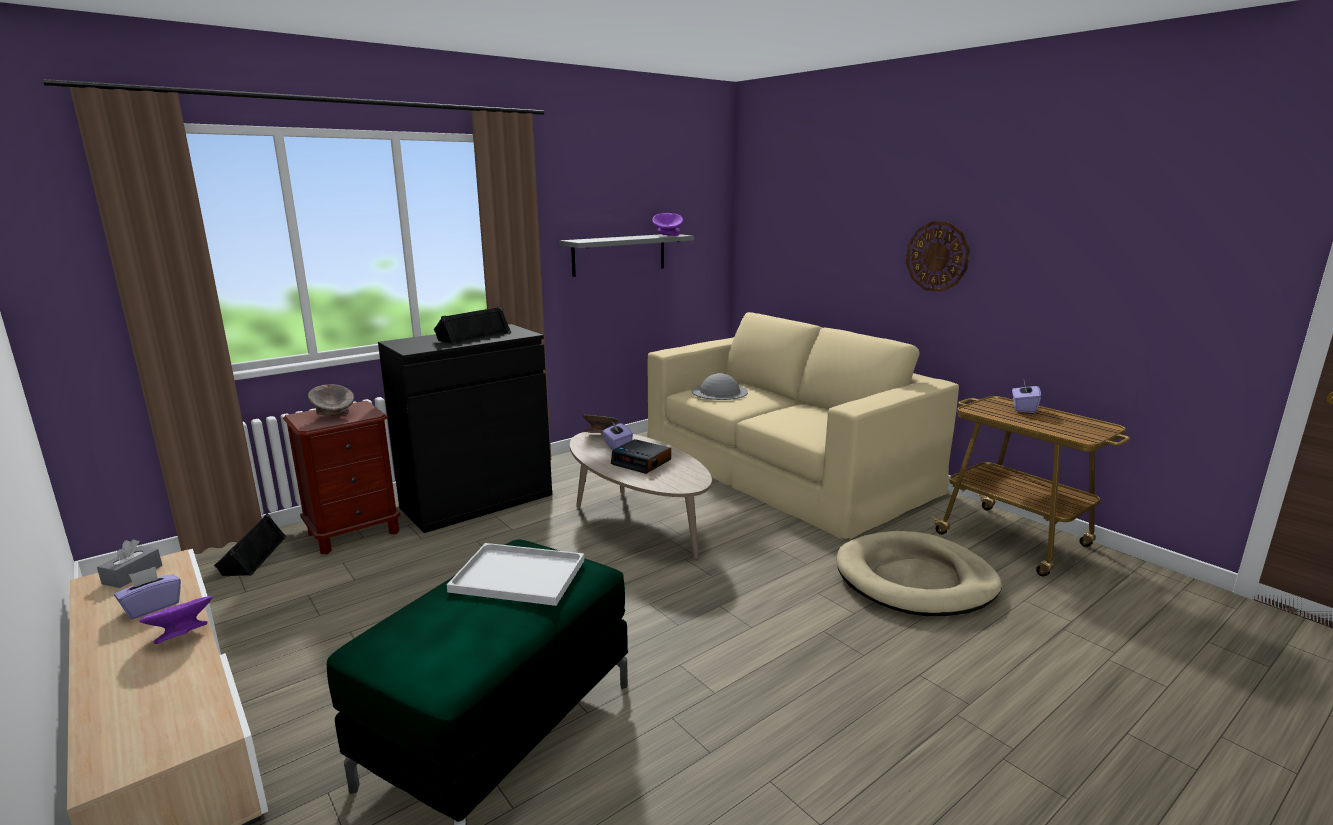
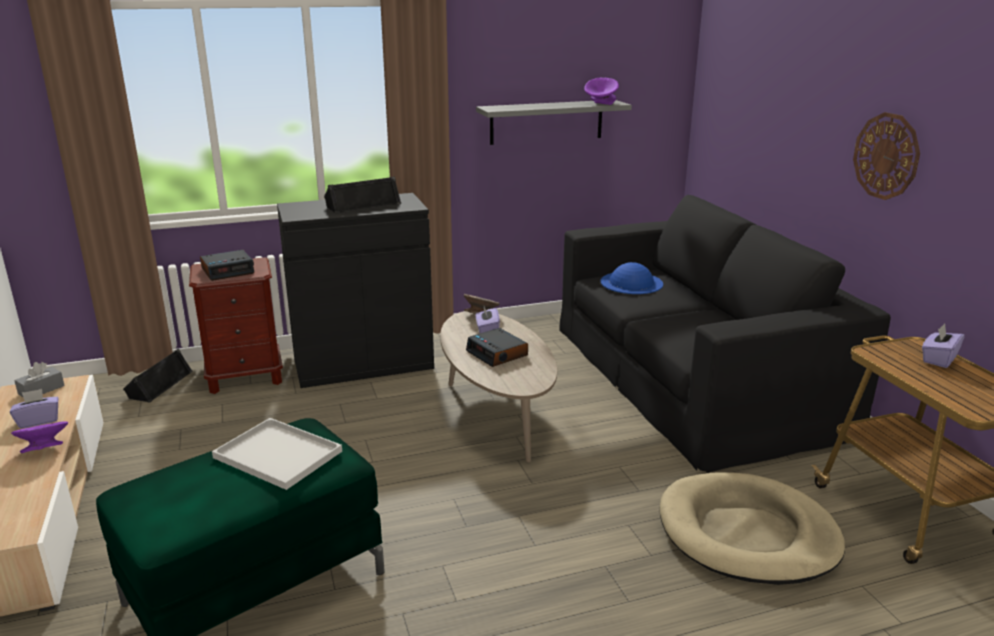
camera: 20 degrees right, 5 degrees up
grey bowl [308,384,354,417] -> alarm clock [200,250,254,281]
beige sofa [647,312,959,539] -> black sofa [559,195,891,473]
grey hat [692,373,748,400] -> blue hat [600,262,663,294]

